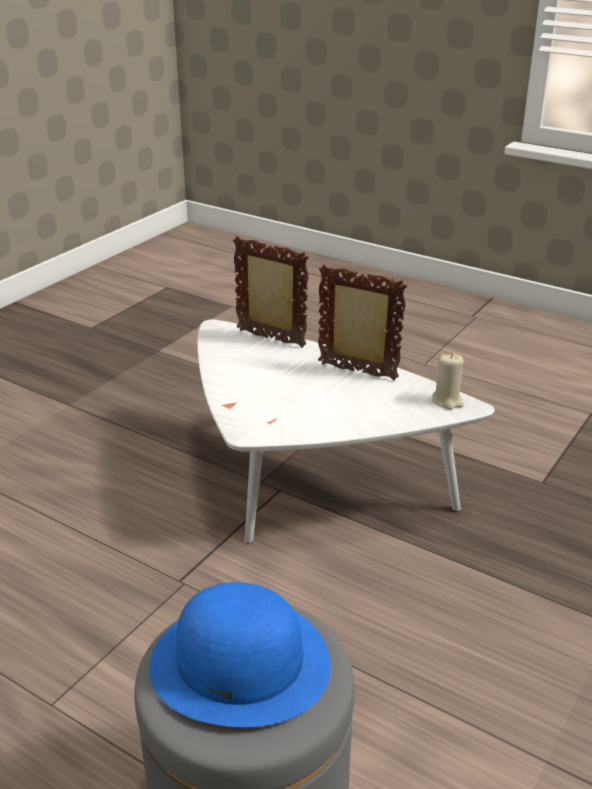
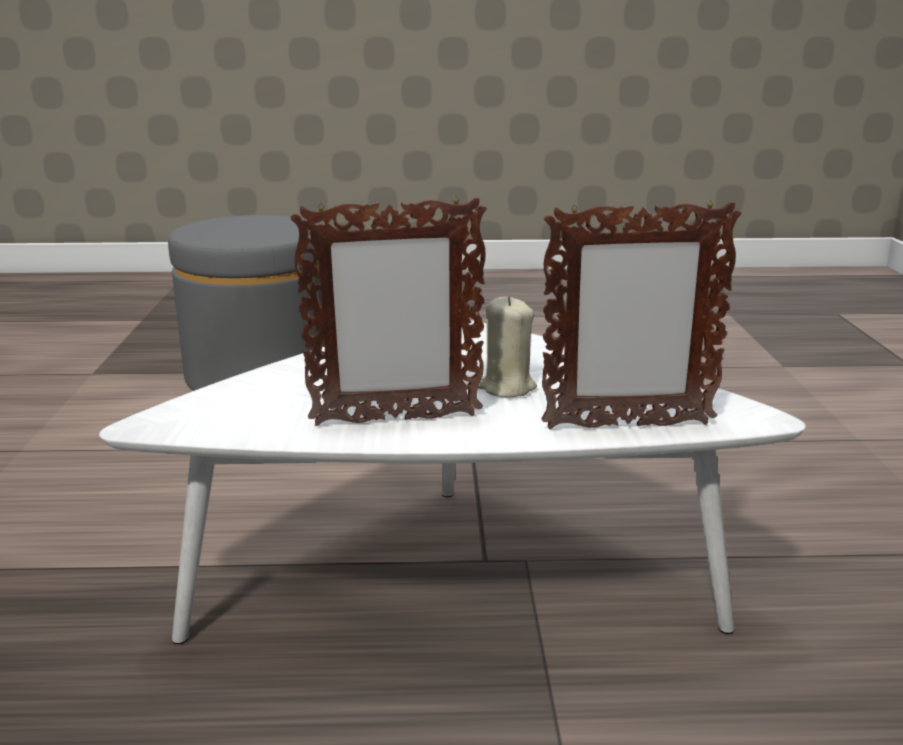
camera: 145 degrees right, 10 degrees down
blue hat [149,582,331,727] -> none
beige candle [432,353,464,409] -> beige candle moved to [478,296,537,397]

